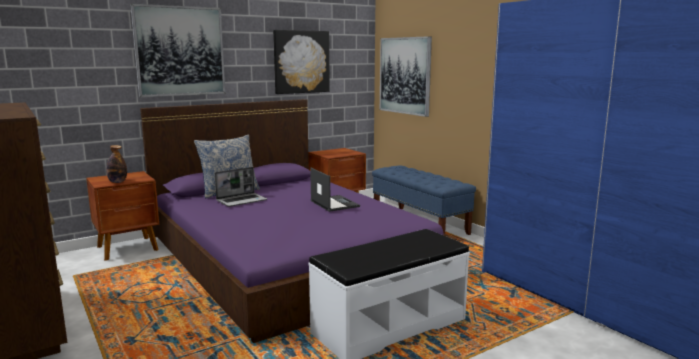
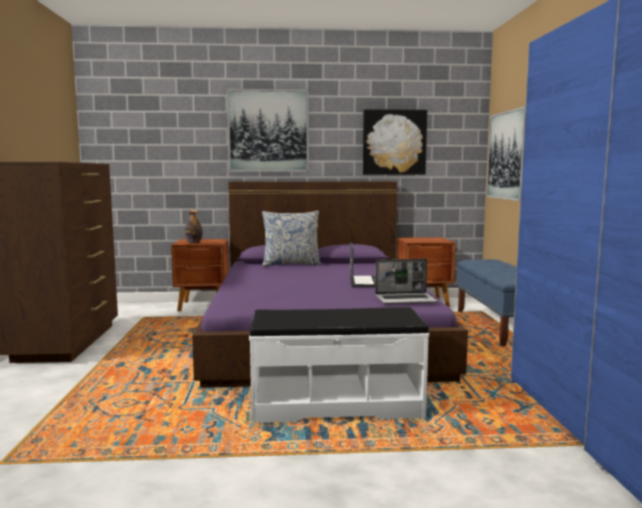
camera: 30 degrees right, 5 degrees down
laptop [215,167,267,207] -> laptop moved to [375,259,438,304]

